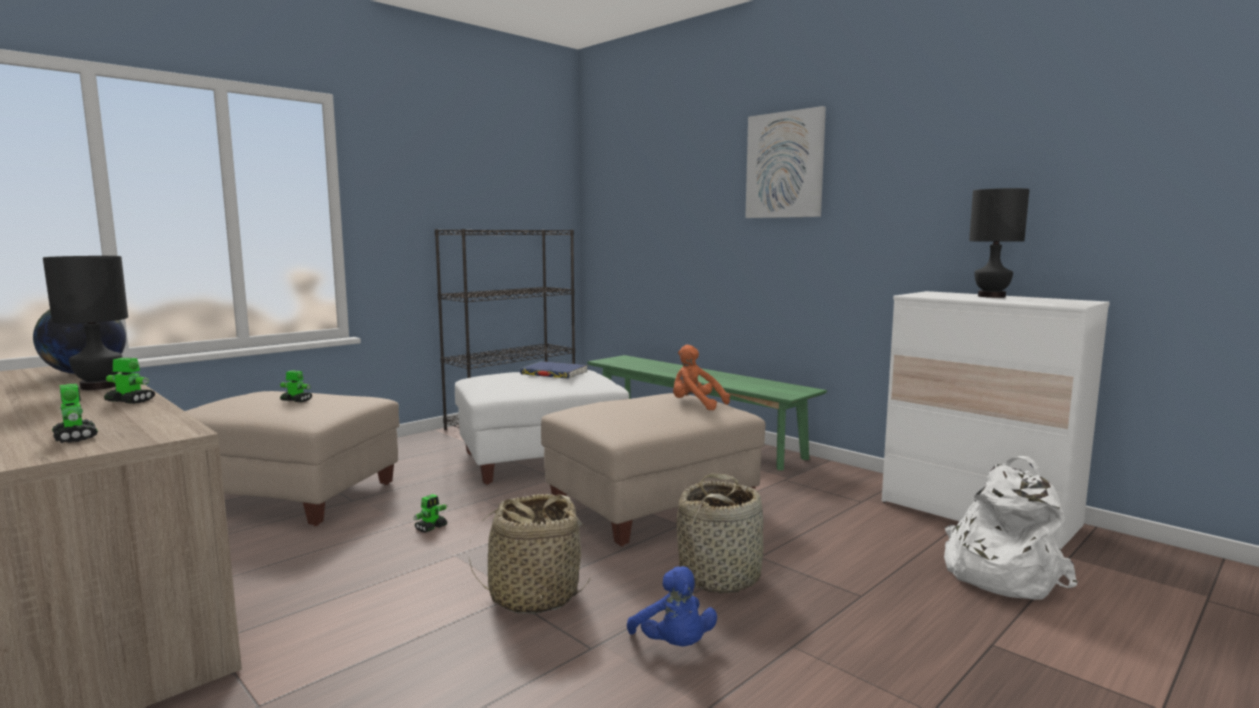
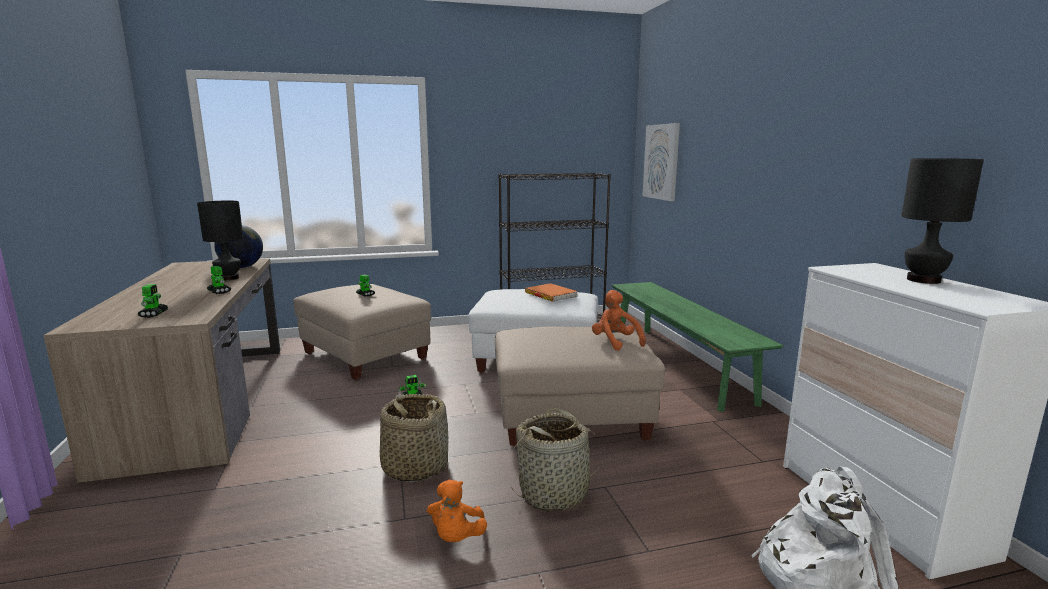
camera: 30 degrees right, 5 degrees up
blue book [520,361,588,379] -> orange book [525,283,578,302]
blue plush toy [627,566,717,646] -> orange plush toy [427,480,487,542]
picture [745,106,826,218] -> picture moved to [643,123,680,201]

